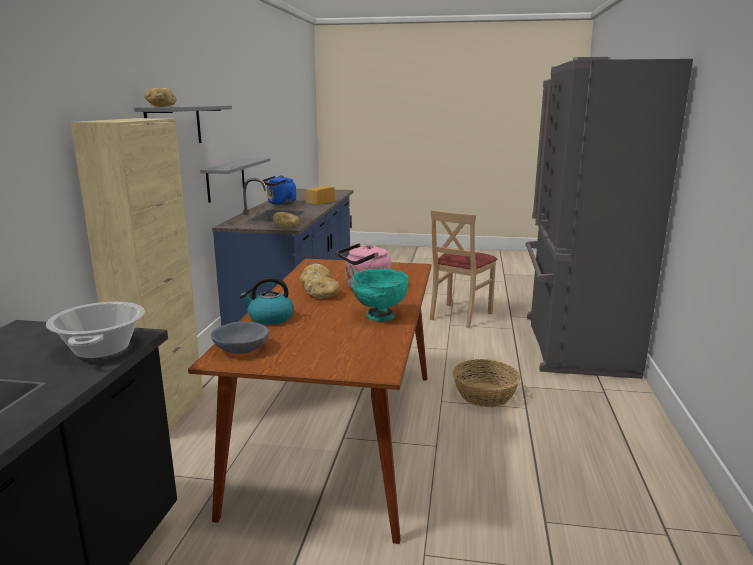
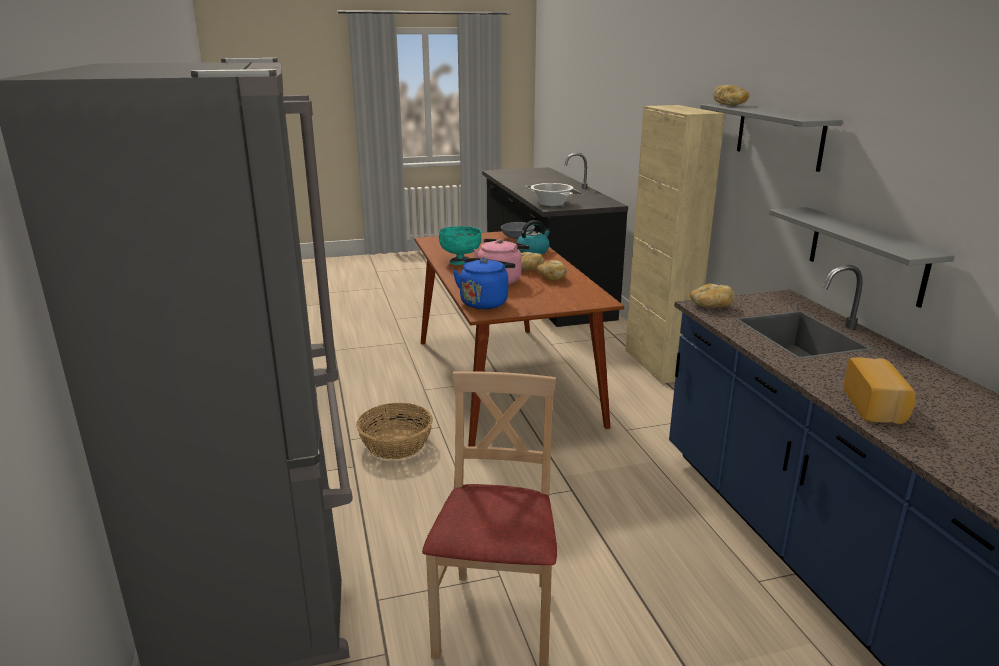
camera: 155 degrees right, 5 degrees up
blue kettle [263,175,296,205] -> blue kettle moved to [453,258,515,309]

